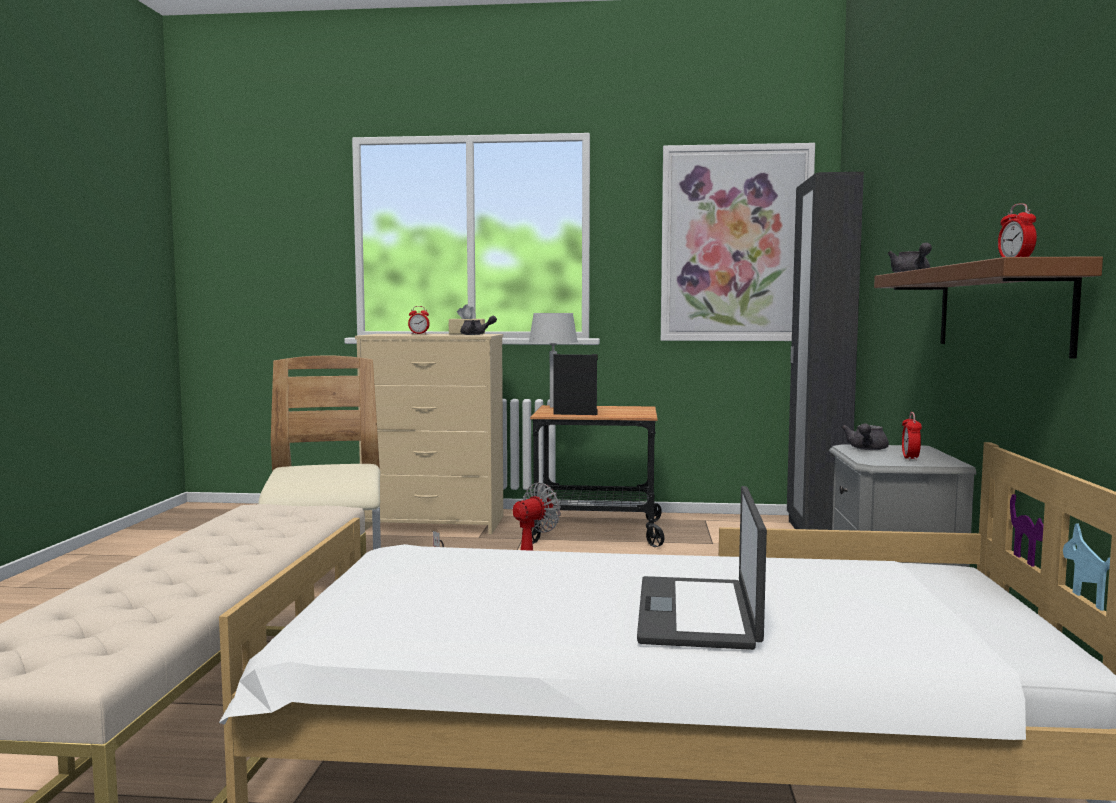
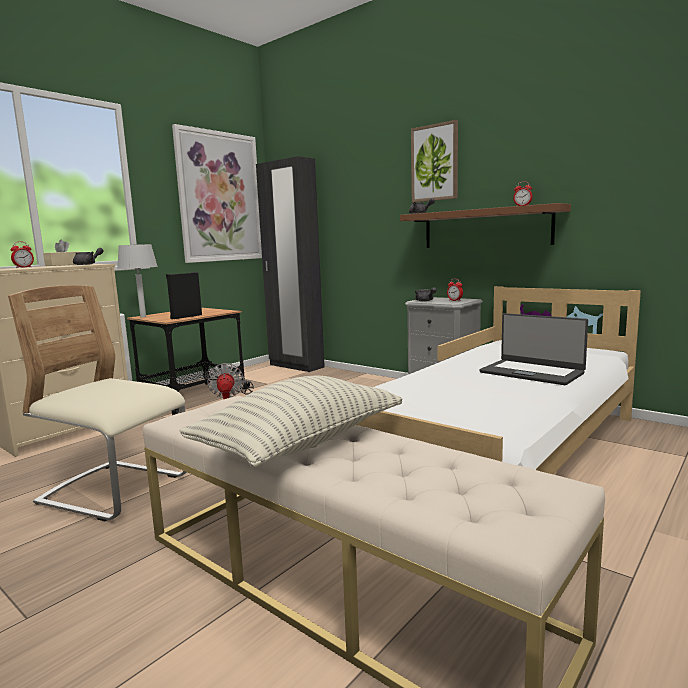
camera: 55 degrees left, 5 degrees up
none -> pillow [180,376,402,467]
none -> picture [411,120,458,202]

